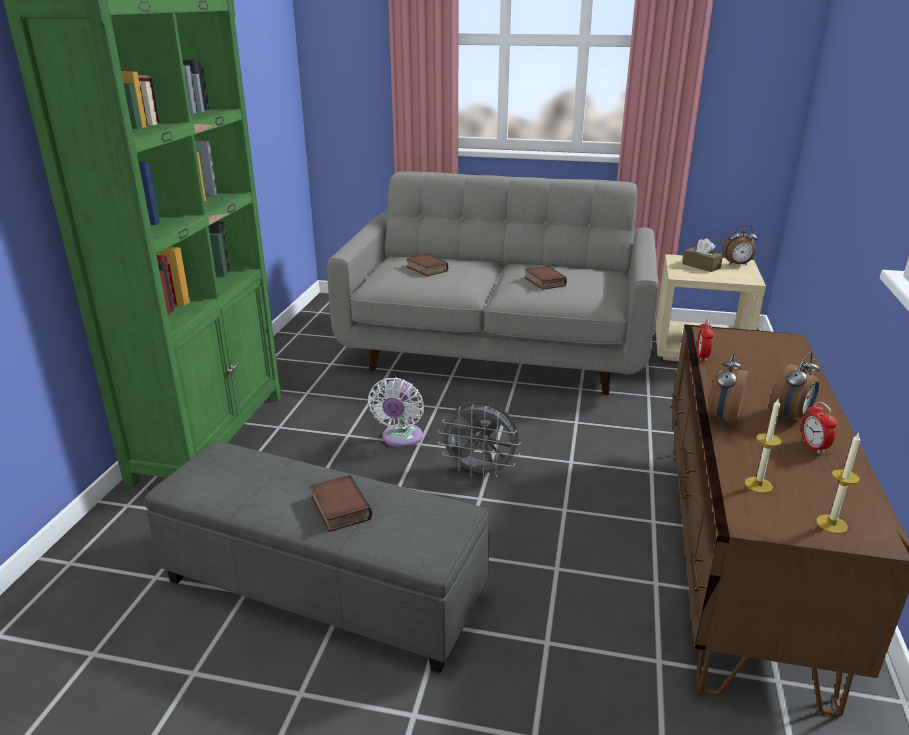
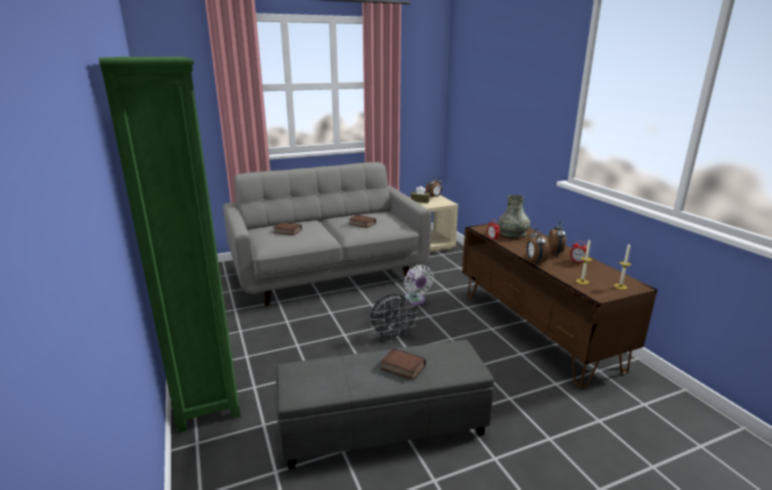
camera: 35 degrees left, 5 degrees down
white fan [368,377,424,448] -> white fan moved to [404,265,434,306]
none -> grey vase [498,195,530,237]

